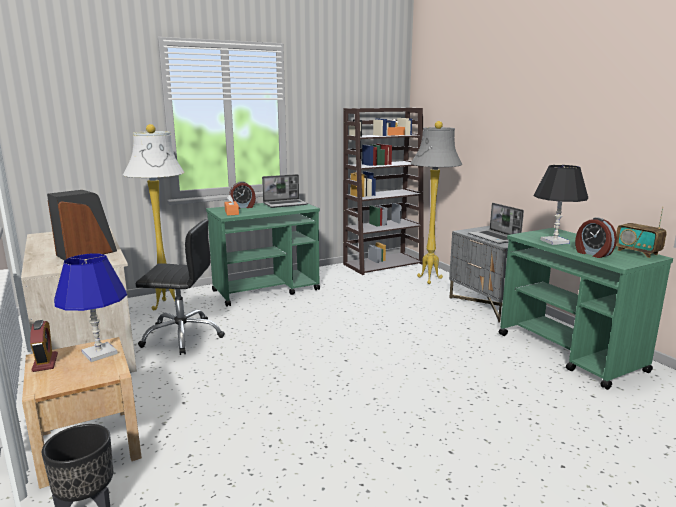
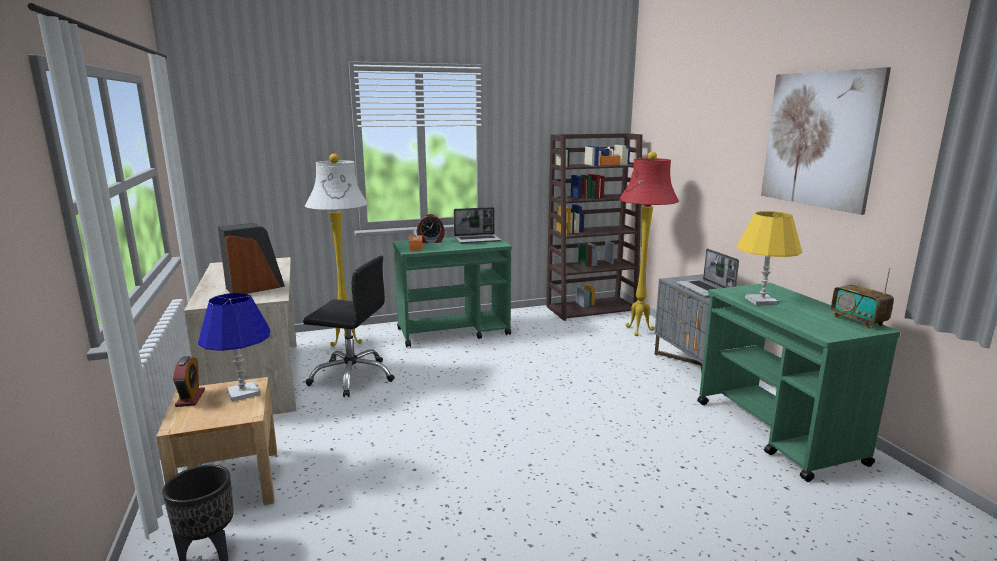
camera: 10 degrees right, 0 degrees up
grey floor lamp [411,121,462,284] -> red floor lamp [619,151,679,336]
black table lamp [534,165,588,245] -> yellow table lamp [737,211,802,305]
alarm clock [575,218,617,258] -> none
none -> picture [761,67,891,215]

